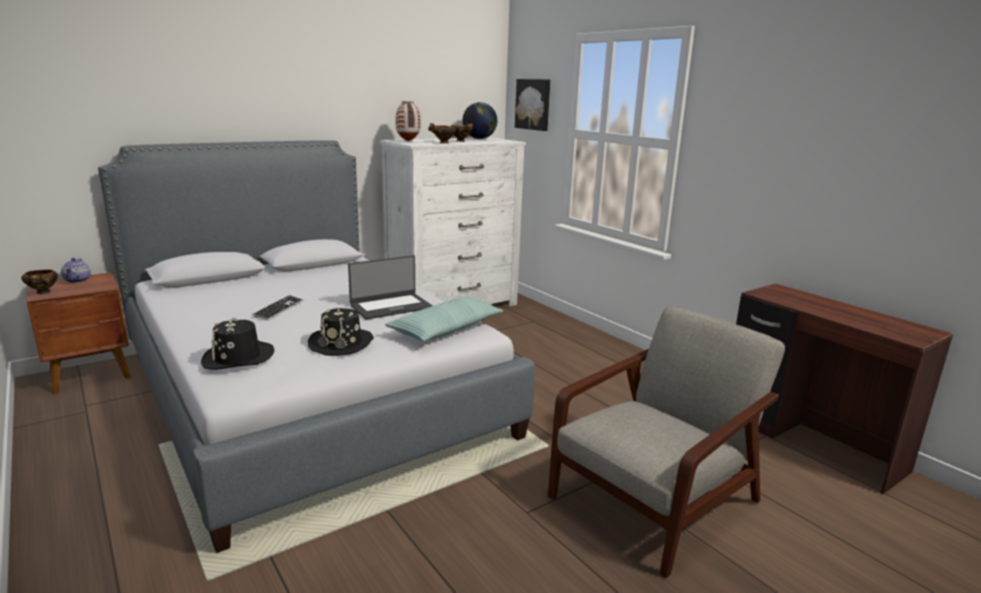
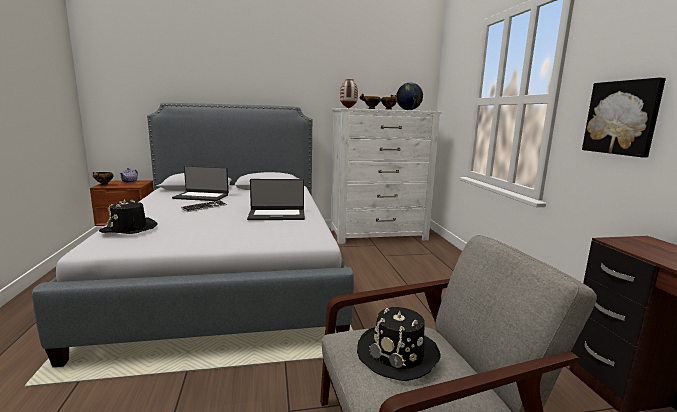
camera: 25 degrees right, 5 degrees down
black hat [308,308,374,356] -> black hat moved to [357,307,441,381]
pillow [385,297,503,341] -> none
picture [515,79,550,131] -> picture moved to [582,78,666,157]
none -> laptop [172,166,229,201]

